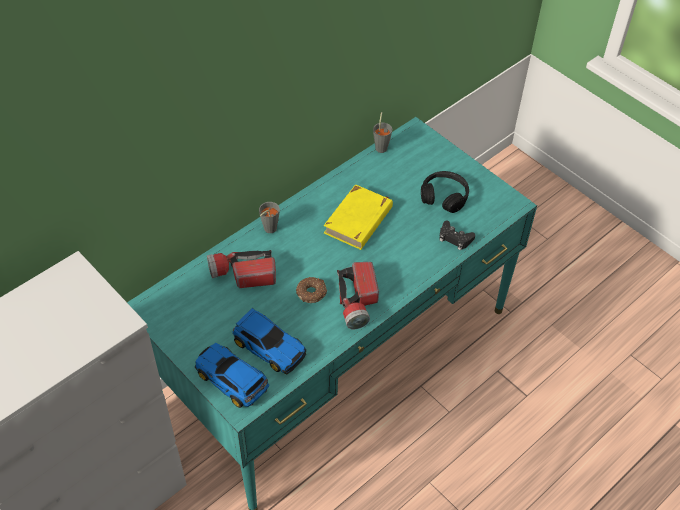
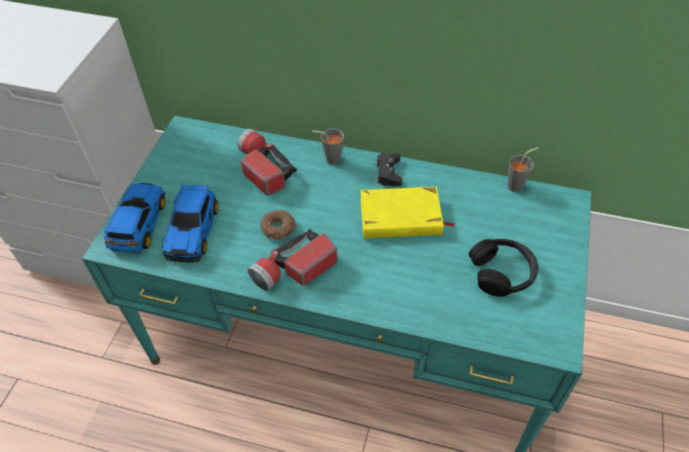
camera: 60 degrees right, 0 degrees up
black game controller [439,220,475,251] -> black game controller moved to [376,153,403,186]

